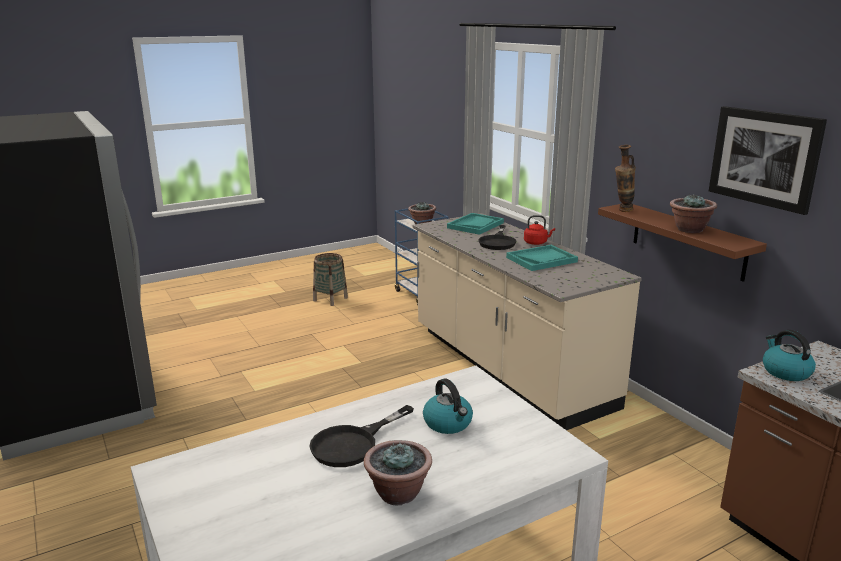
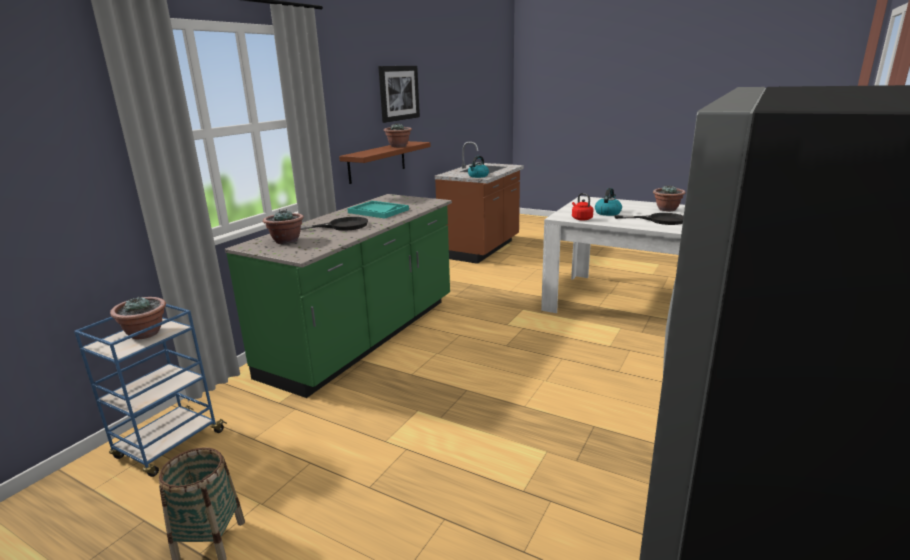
camera: 120 degrees left, 0 degrees up
beige counter [413,213,642,430] -> green counter [225,194,452,398]
turquoise tray [447,213,504,235] -> potted plant [263,209,304,244]
red kettle [524,215,555,245] -> red kettle moved to [572,193,593,221]
vase [615,145,636,212] -> none

